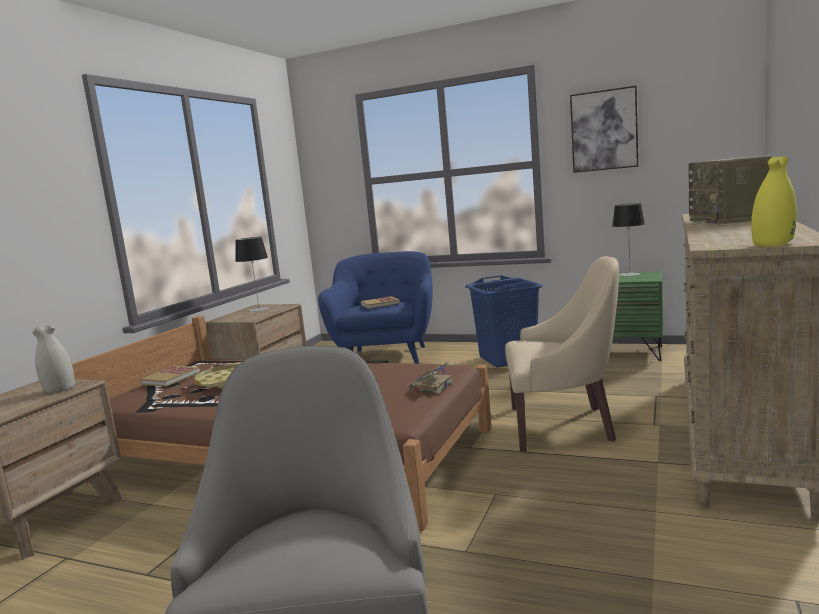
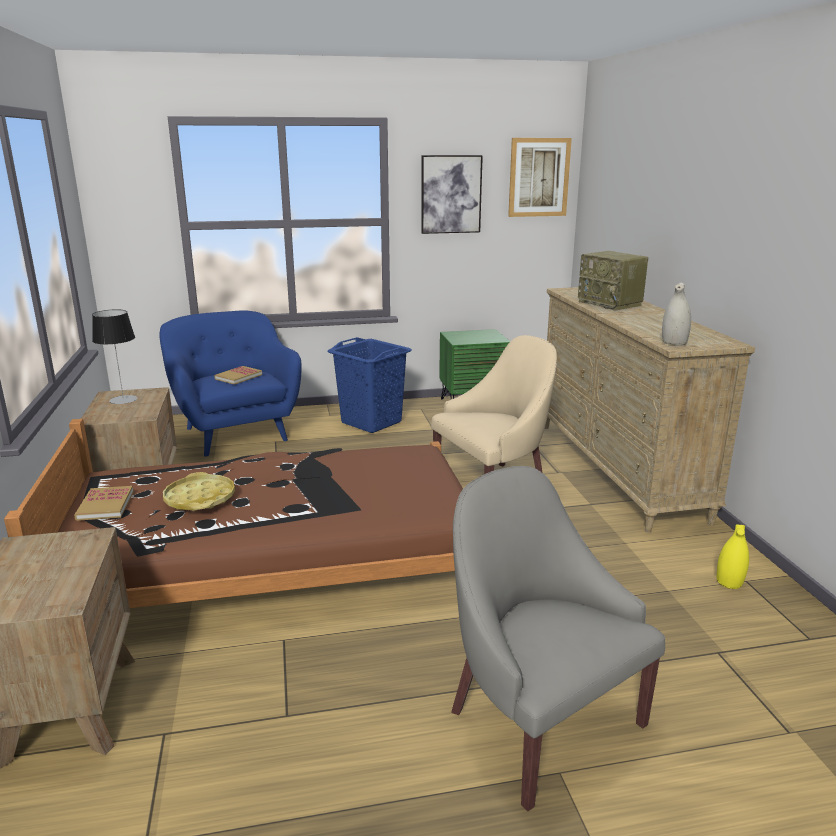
camera: 35 degrees left, 10 degrees up
white vase [32,324,75,393] -> white vase moved to [662,283,691,345]
book [409,362,454,394] -> none
table lamp [612,203,645,276] -> none
yellow vase [751,156,797,247] -> yellow vase moved to [716,524,749,589]
none -> picture [508,138,572,217]

